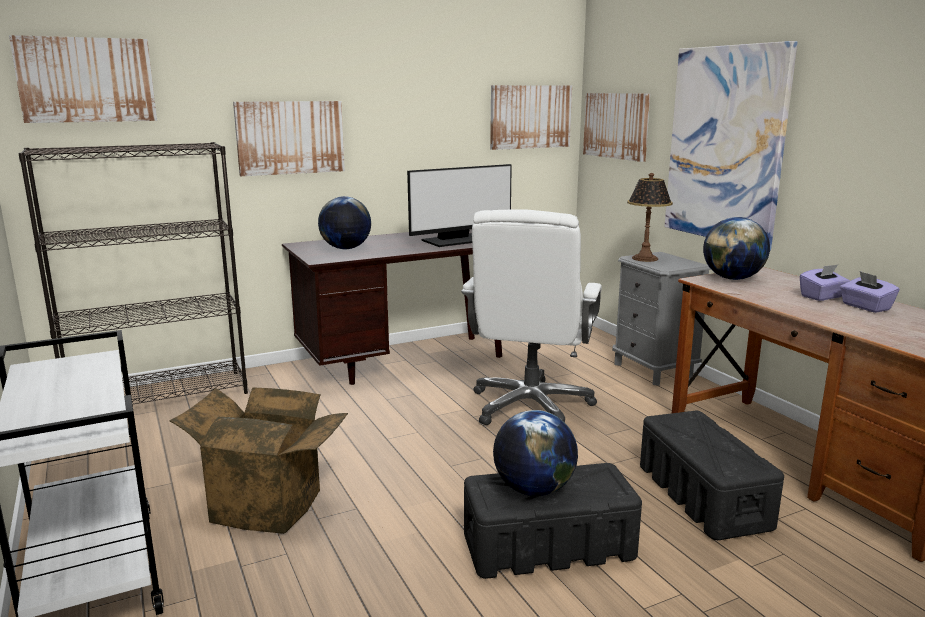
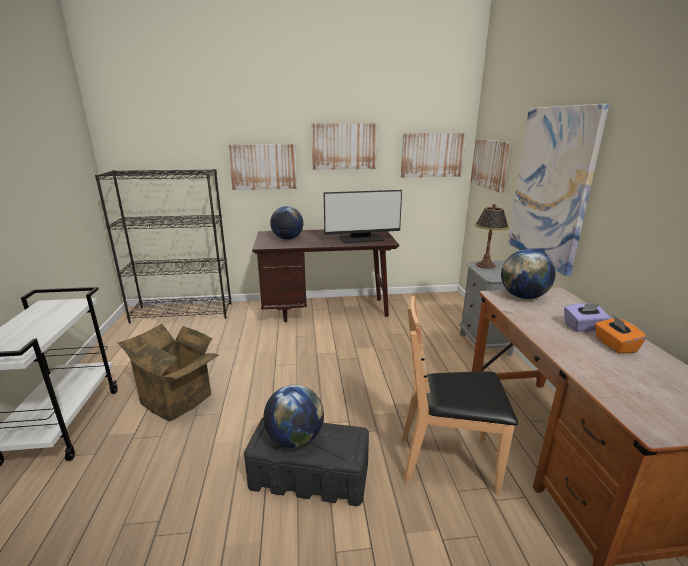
camera: 20 degrees right, 5 degrees up
picture [9,35,157,123] -> picture moved to [311,124,378,170]
white office chair [461,209,602,425] -> none
black storage box [640,411,784,540] -> brown chair [402,296,518,494]
purple tissue box [840,271,900,313] -> orange tissue box [595,314,647,354]

